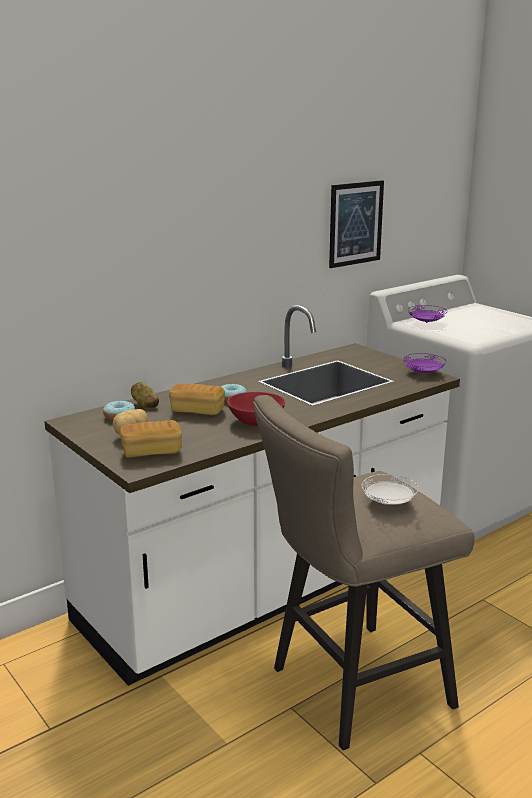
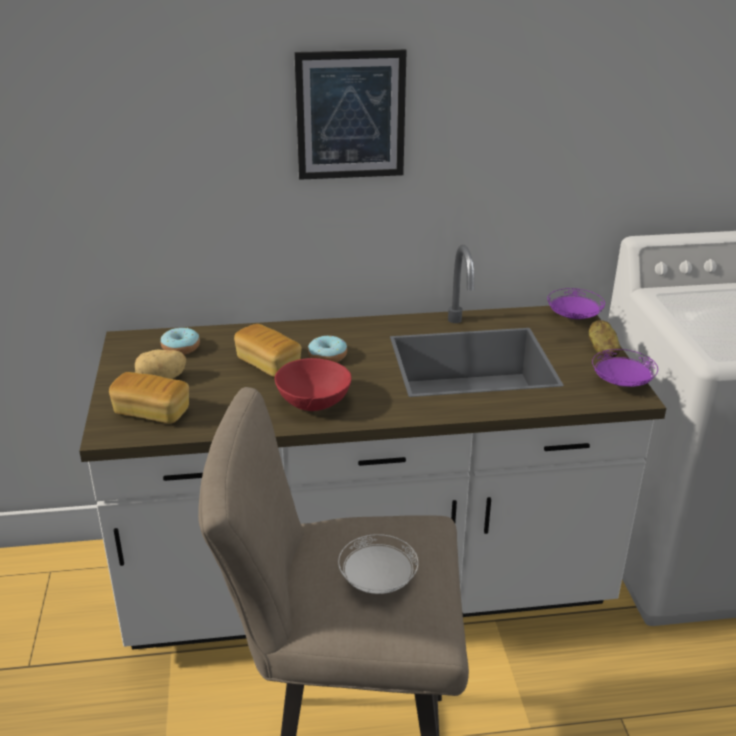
camera: 30 degrees right, 10 degrees up
potato [131,382,159,408] -> potato moved to [589,320,620,358]
picture [329,180,384,268] -> picture moved to [294,49,407,180]
purple plate [408,305,448,323] -> purple plate moved to [547,288,605,319]

